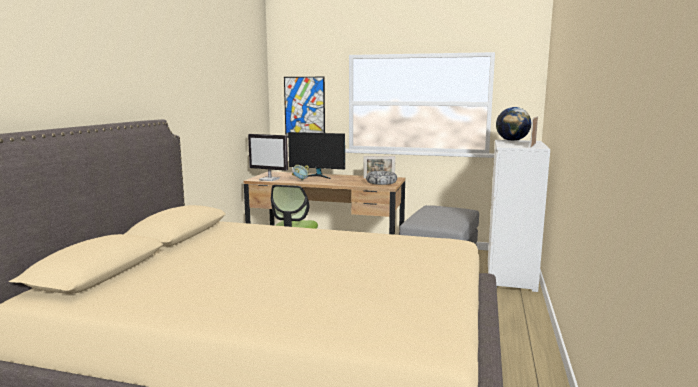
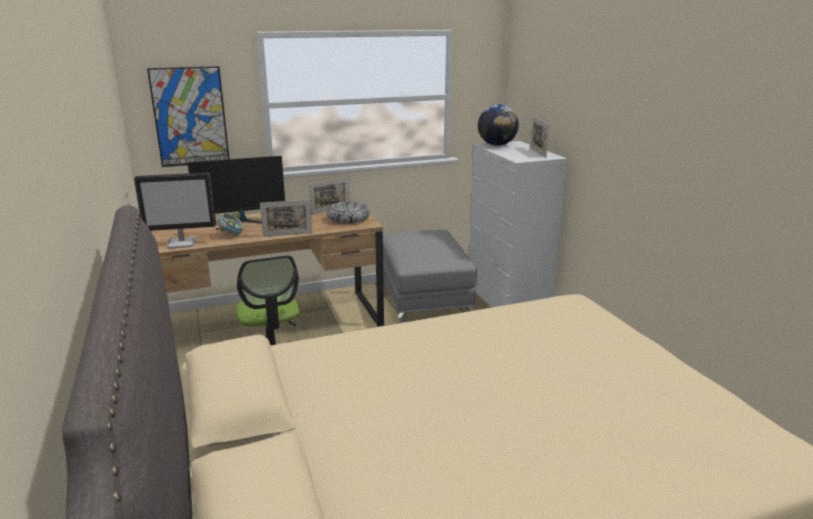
camera: 35 degrees left, 10 degrees up
none -> picture frame [260,200,312,237]

